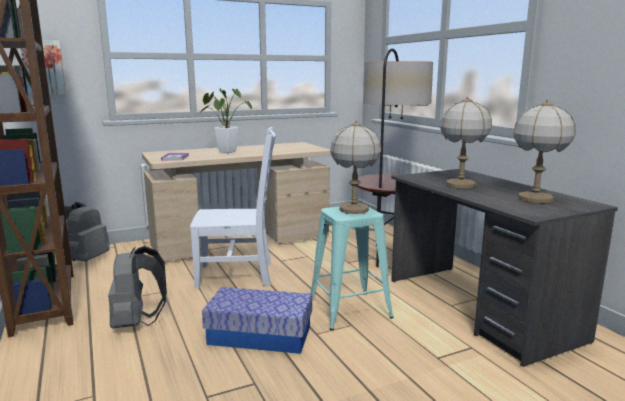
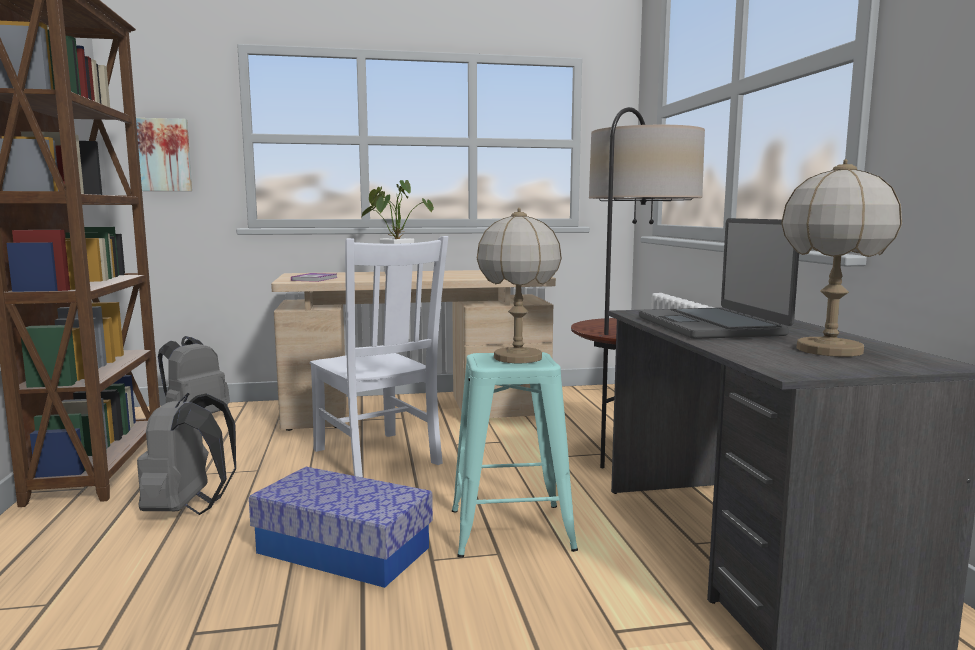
camera: 15 degrees right, 5 degrees down
white chair [190,127,276,289] -> white chair turned 45 degrees clockwise [310,236,448,477]
table lamp [440,97,492,188] -> laptop [639,218,799,339]

